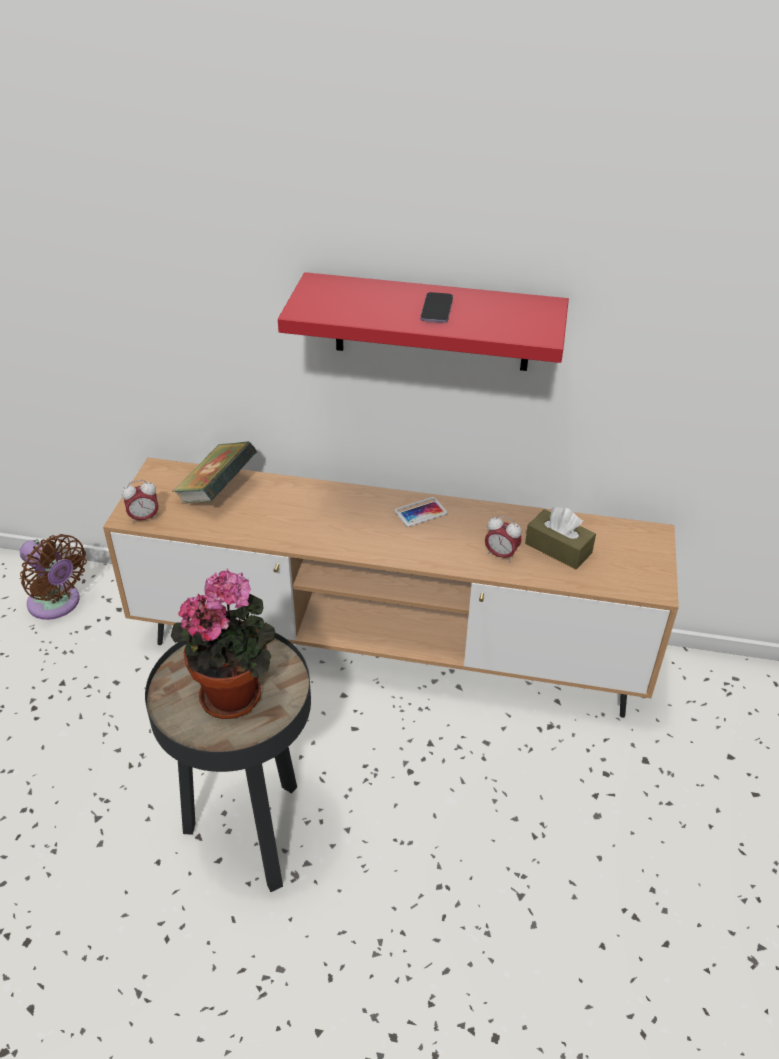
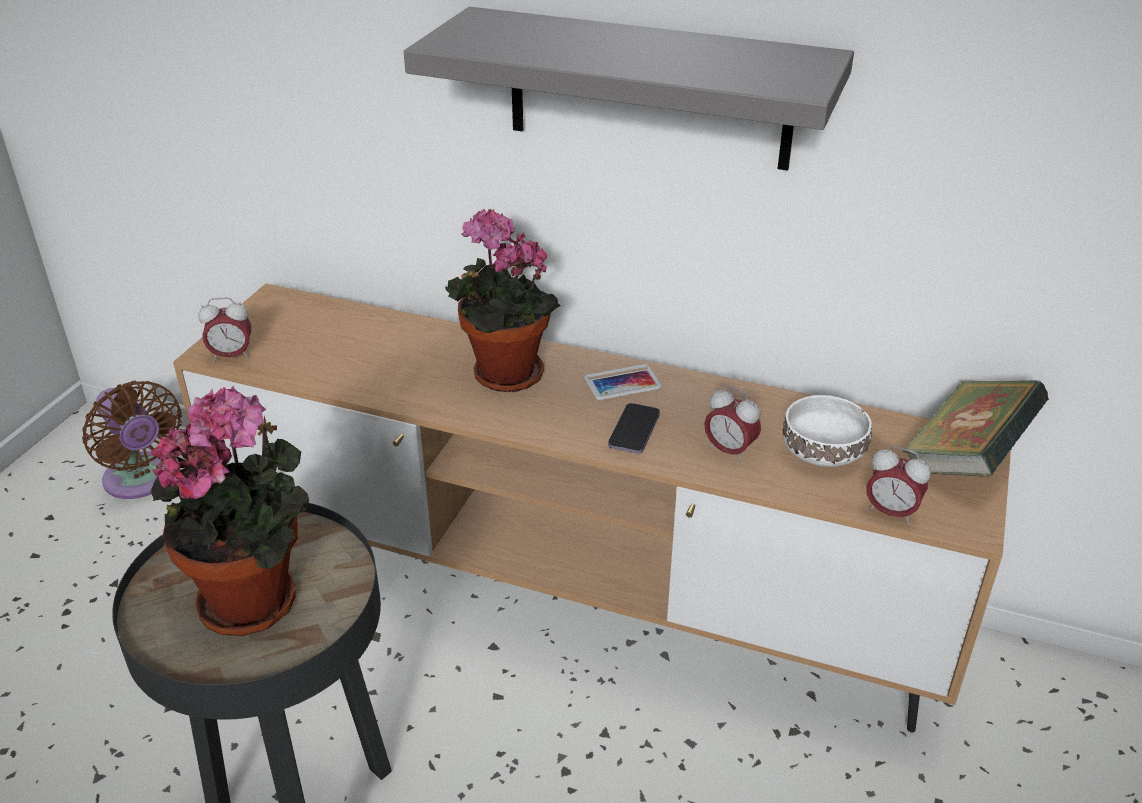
camera: 10 degrees right, 5 degrees down
book [173,441,257,504] -> book moved to [903,380,1049,477]
red shelf [278,272,569,371] -> grey shelf [404,7,854,171]
phone [421,292,453,323] -> phone moved to [608,403,660,454]
brown tissue box [525,507,596,569] -> white bowl [783,395,872,467]
none -> potted plant [445,209,561,392]
none -> alarm clock [866,446,931,525]

